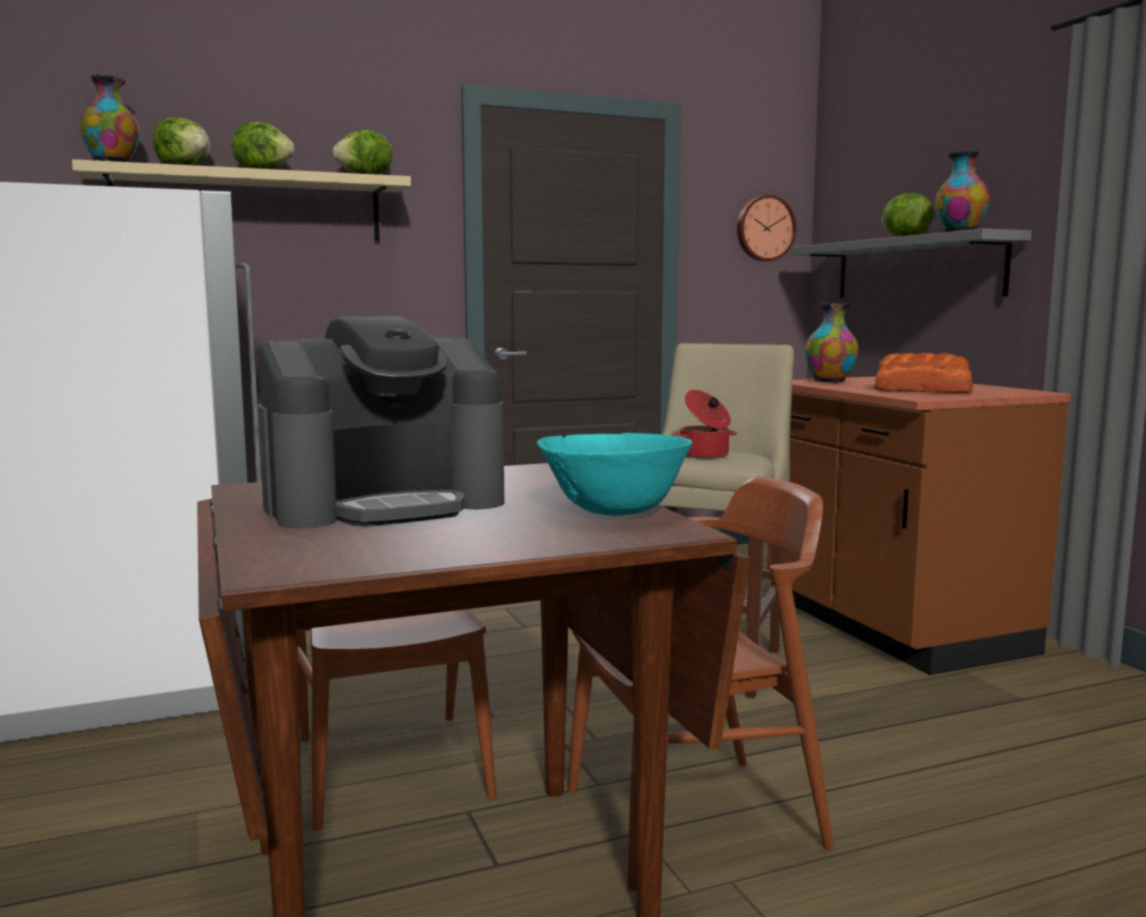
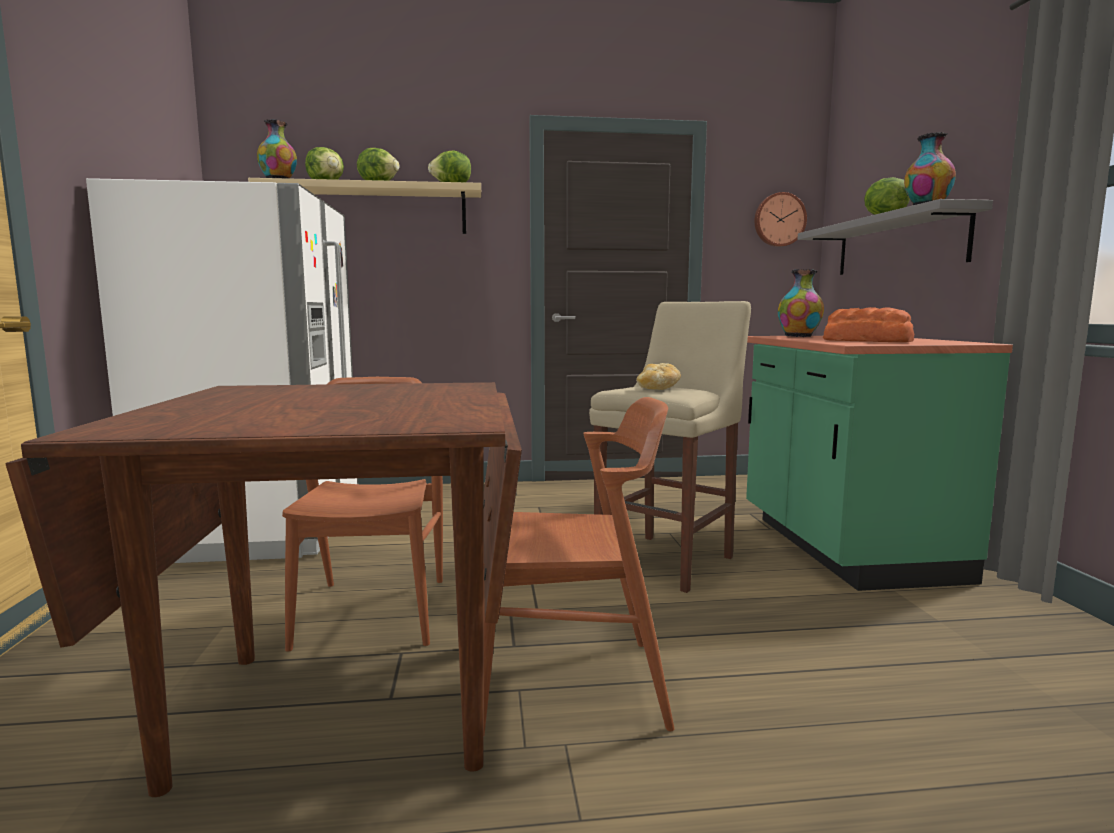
camera: 15 degrees right, 0 degrees up
coffee machine [258,316,504,528] -> none
turquoise bowl [537,433,692,516] -> none
cooking pot [672,390,737,459] -> bread [636,363,681,390]
brown counter [767,377,1071,675] -> green counter [746,336,1013,591]

